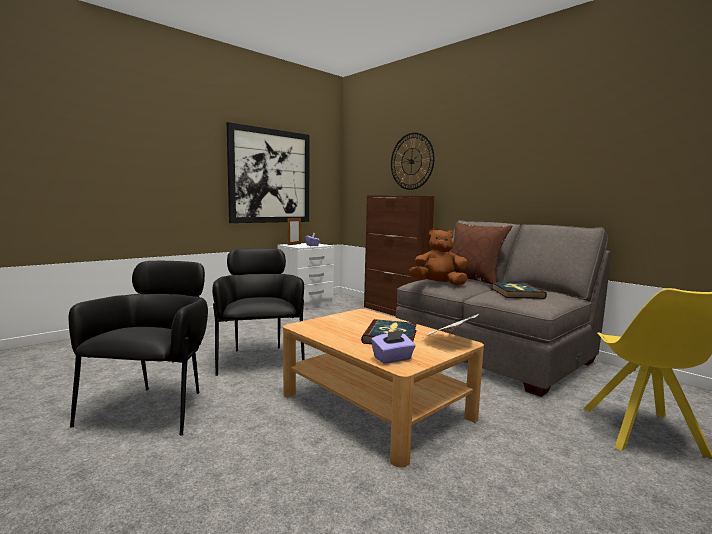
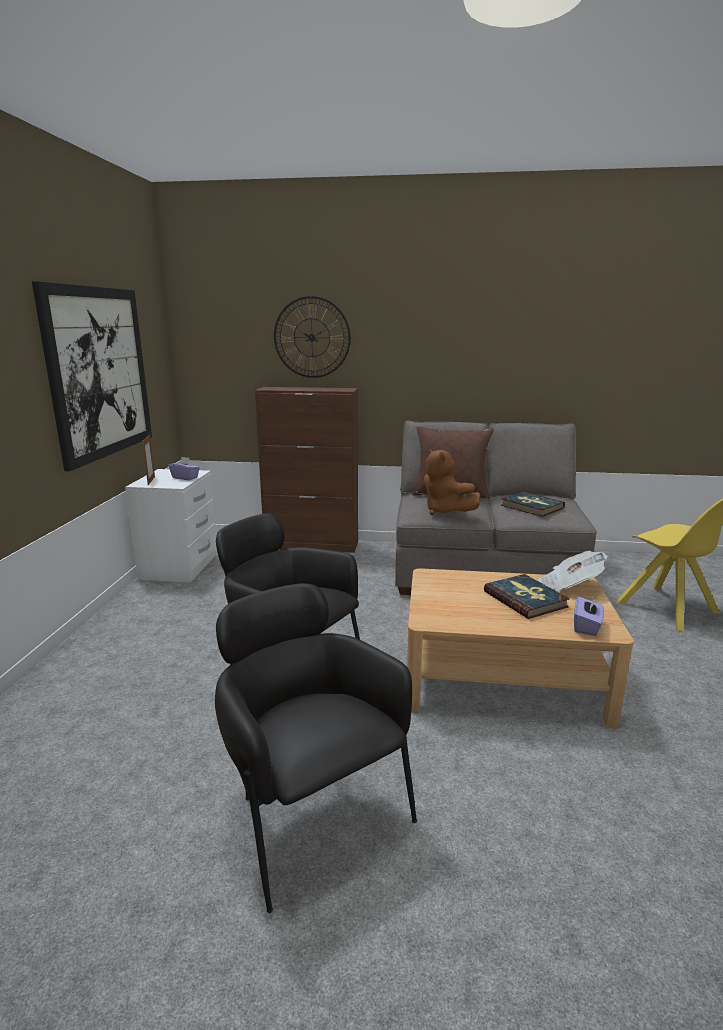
camera: 40 degrees left, 10 degrees up
brown plush toy [409,229,468,286] -> brown plush toy turned 90 degrees counterclockwise [424,449,480,515]

